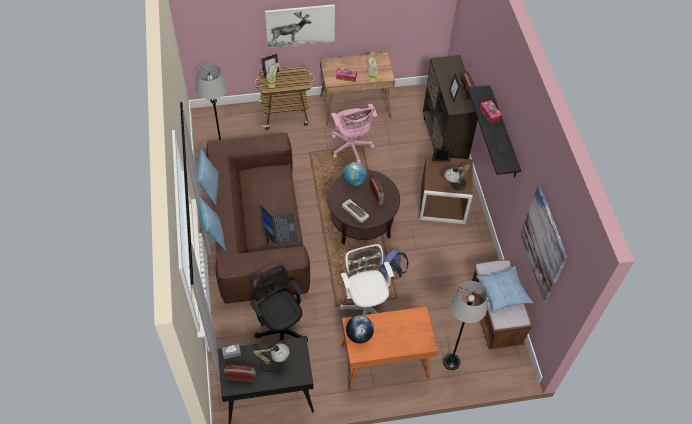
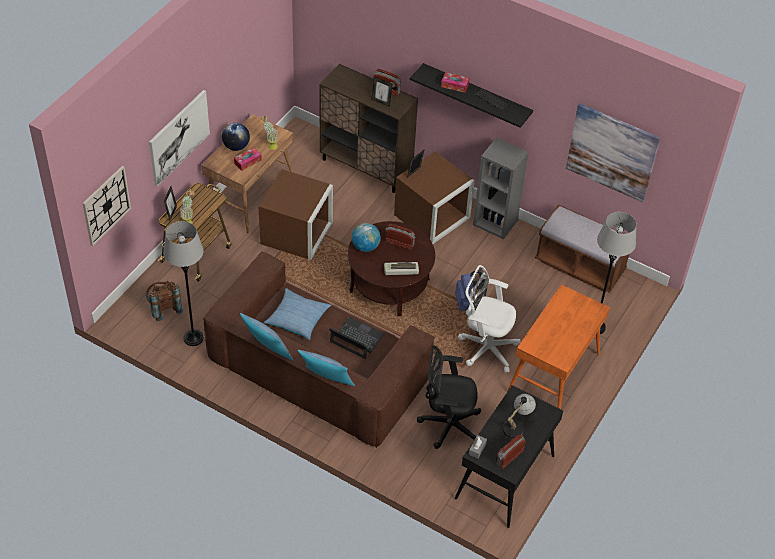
camera: 50 degrees left, 5 degrees down
pink office chair [331,104,377,163] -> brown storage box [258,169,333,260]
globe [346,315,374,344] -> globe moved to [222,123,250,151]
table lamp [444,164,471,190] -> none
pillow [476,266,533,314] -> pillow moved to [264,288,331,340]
none -> wall clock [83,166,131,246]
none -> brown backpack [146,281,184,321]
none -> grey bookcase [473,138,529,239]

